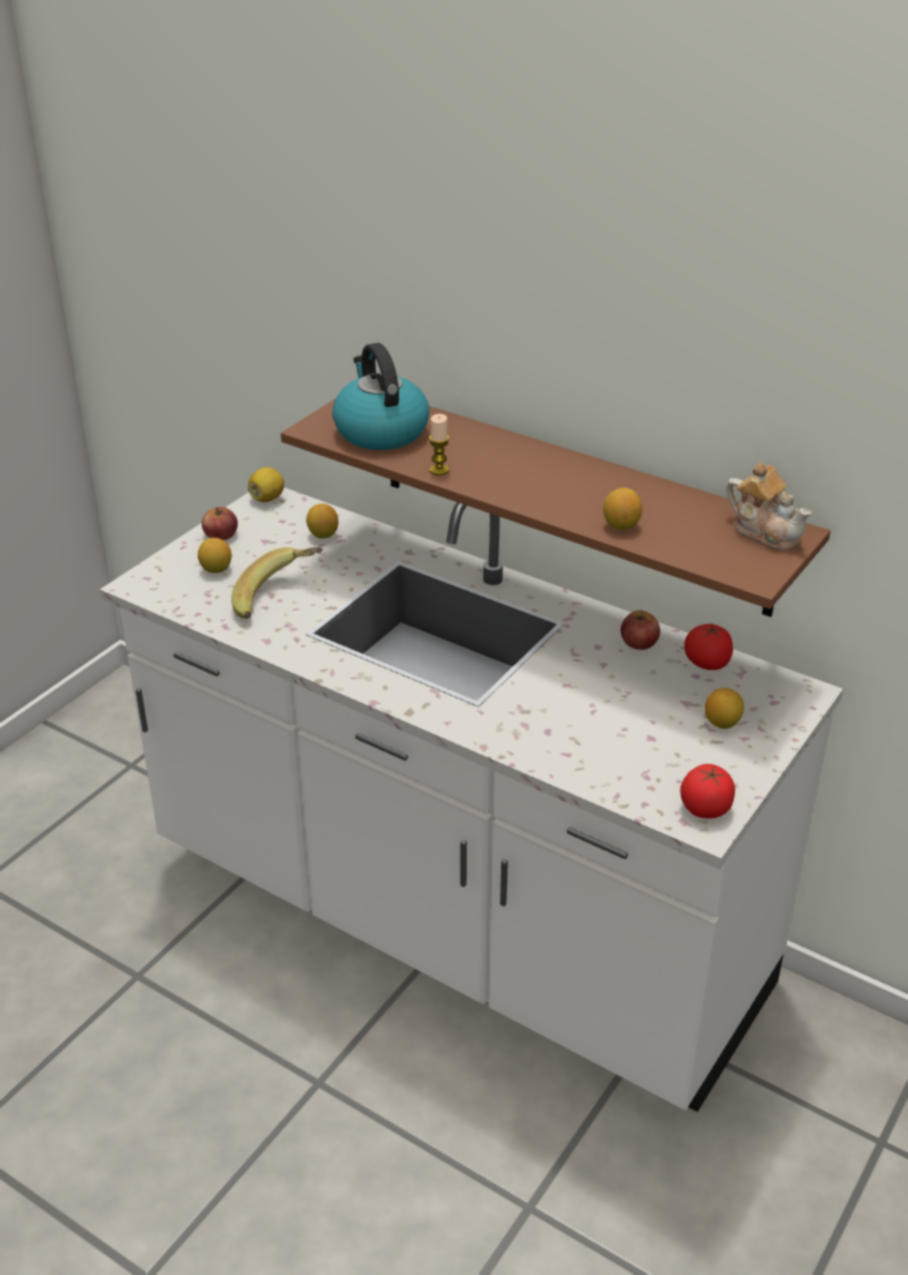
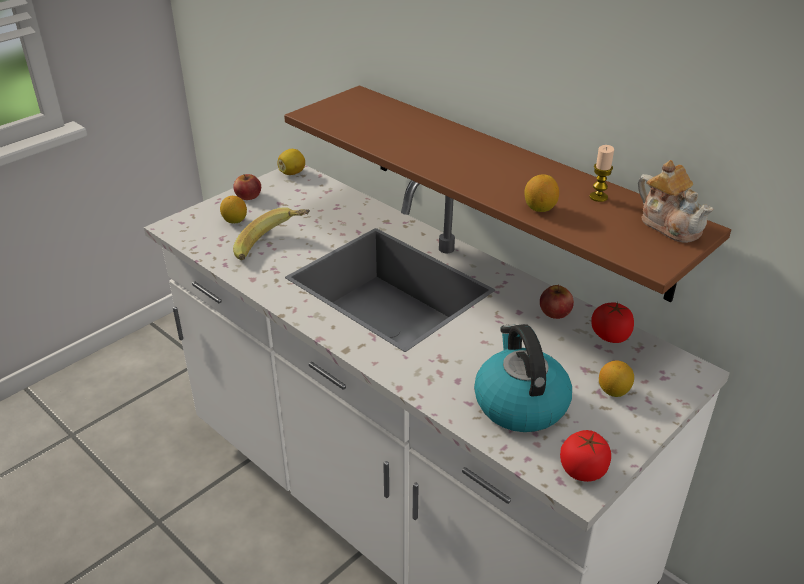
camera: 10 degrees right, 0 degrees up
lemon [306,503,338,539] -> none
kettle [332,343,429,450] -> kettle moved to [474,324,572,432]
candle [429,414,449,475] -> candle moved to [589,145,614,202]

